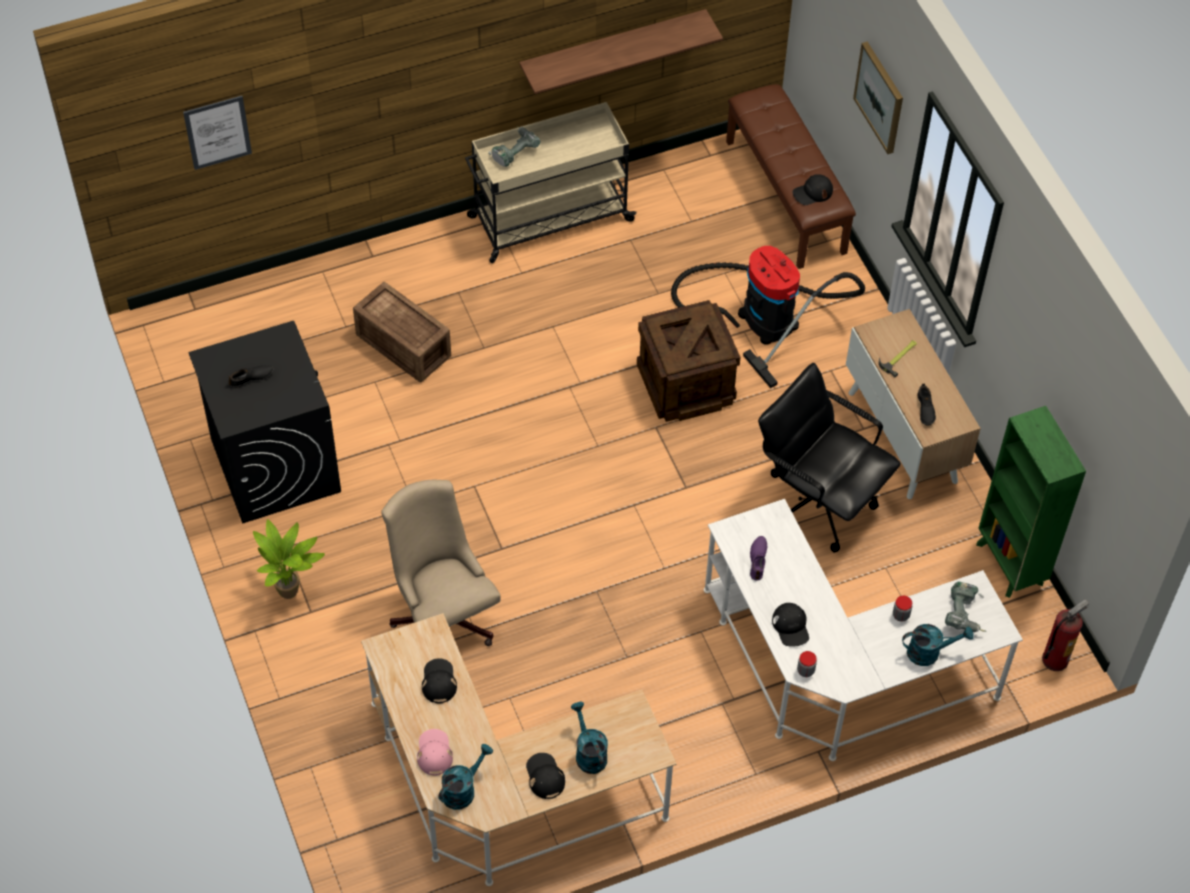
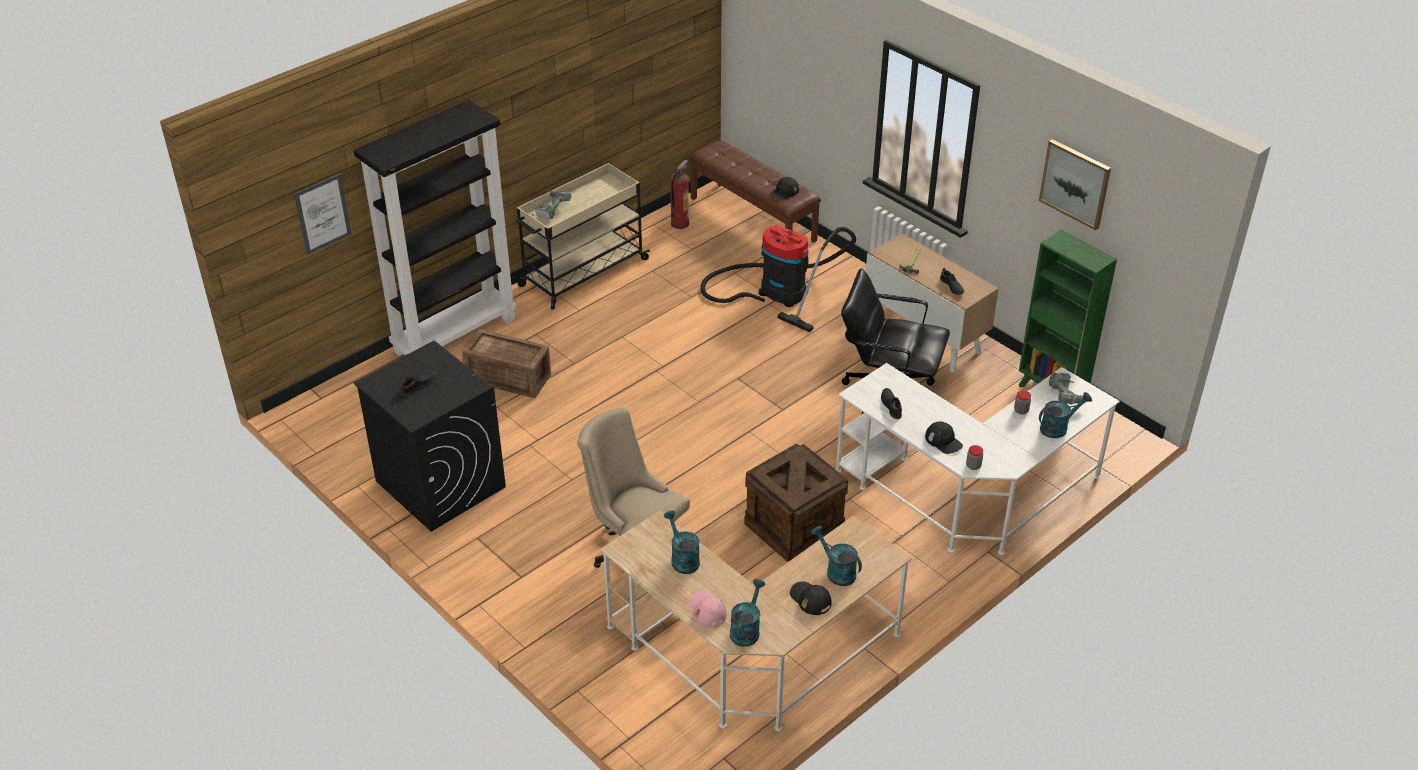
camera: 20 degrees left, 15 degrees down
potted plant [253,519,325,599] -> none
black cap [422,658,457,703] -> turquoise watering can [664,510,700,574]
shelf [519,9,723,94] -> none
crate [637,300,741,422] -> crate moved to [744,443,848,562]
purple shoe [750,536,767,581] -> black shoe [881,388,902,419]
picture [853,42,903,154] -> picture moved to [1039,139,1111,230]
fire extinguisher [1042,599,1089,671] -> fire extinguisher moved to [670,160,689,229]
none -> black bookcase [353,100,517,356]

